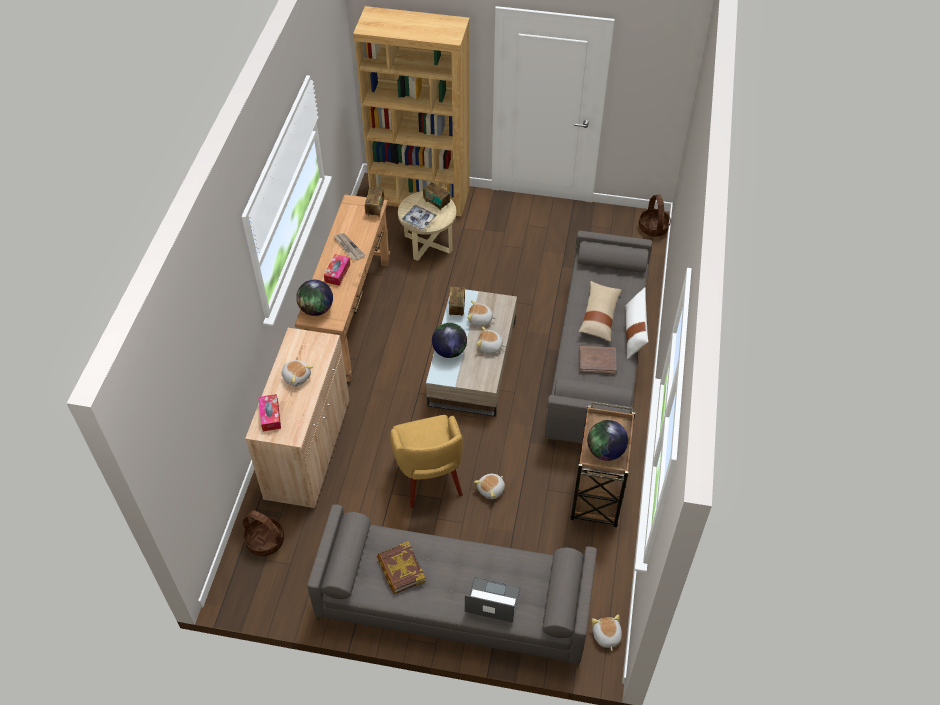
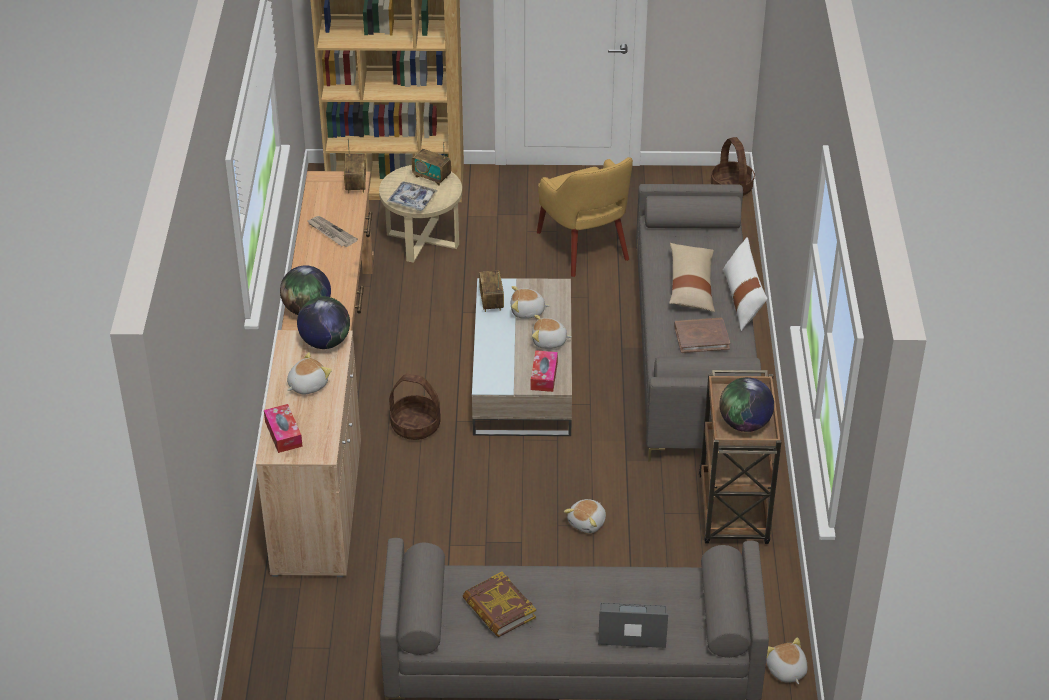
camera: 10 degrees left, 10 degrees down
basket [243,510,284,556] -> basket moved to [389,374,441,440]
plush toy [281,360,313,386] -> plush toy turned 75 degrees counterclockwise [287,352,332,395]
tissue box [324,254,350,286] -> tissue box moved to [531,350,558,392]
yellow armchair [390,415,463,508] -> yellow armchair moved to [537,157,633,277]
globe [432,323,467,358] -> globe moved to [297,296,350,349]

